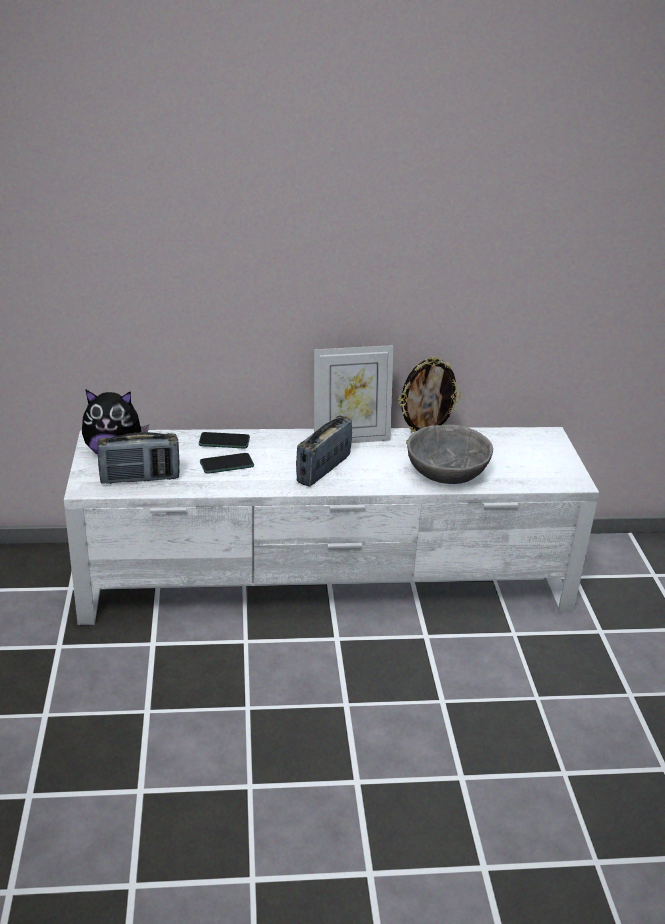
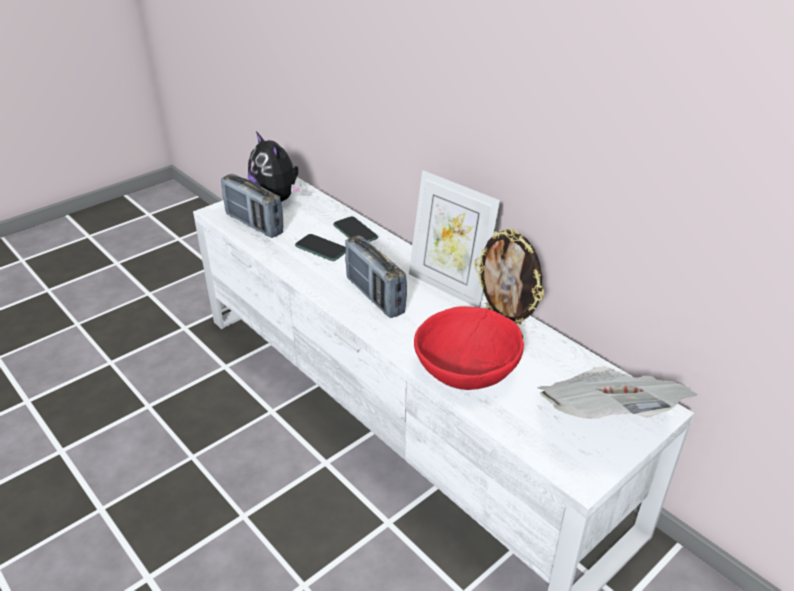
camera: 55 degrees right, 5 degrees up
radio [296,415,352,487] -> radio turned 120 degrees counterclockwise [345,235,407,318]
grey bowl [407,425,493,484] -> red bowl [414,306,524,390]
none -> newspaper [537,367,698,419]

